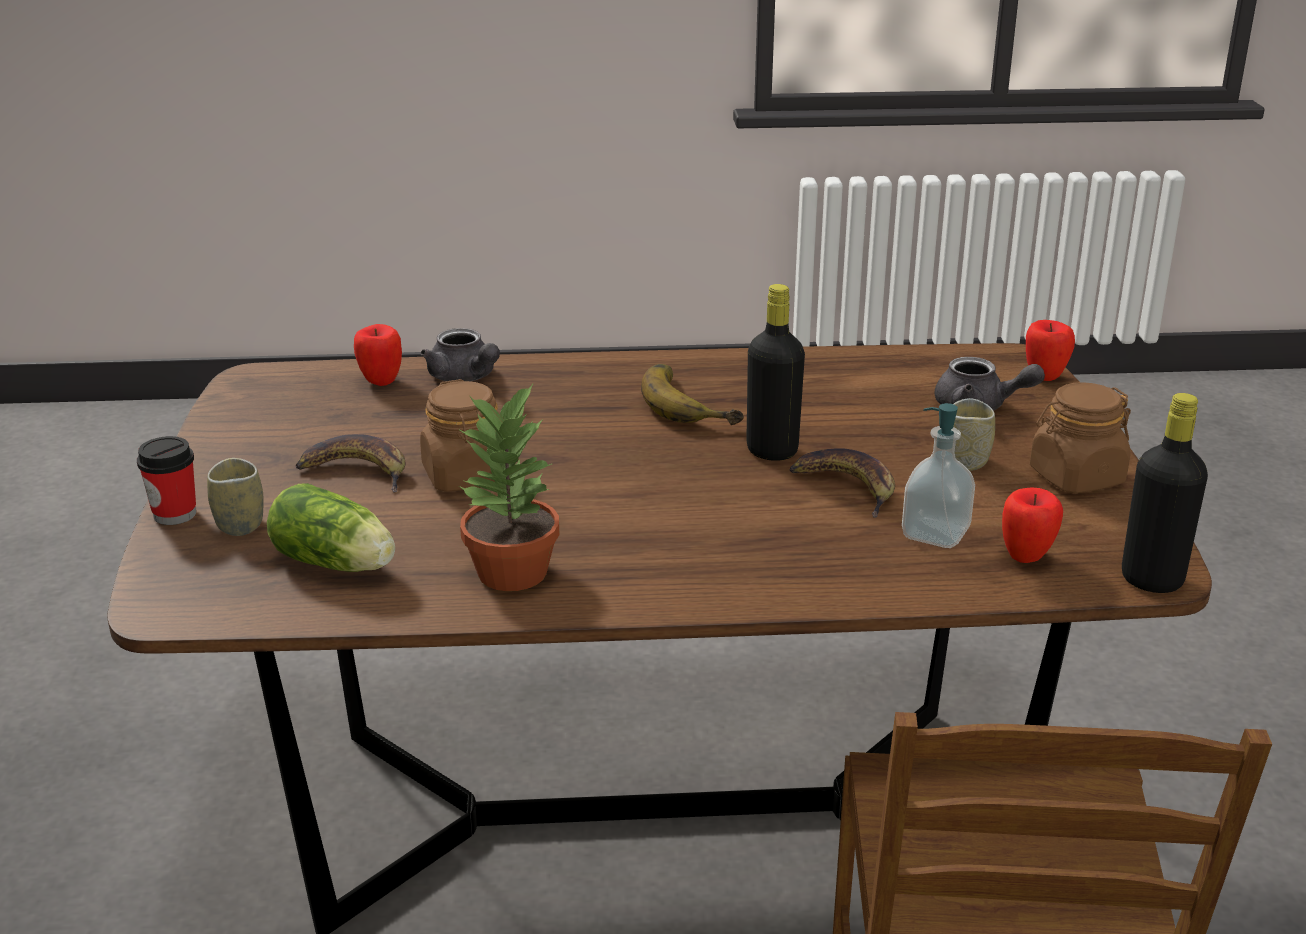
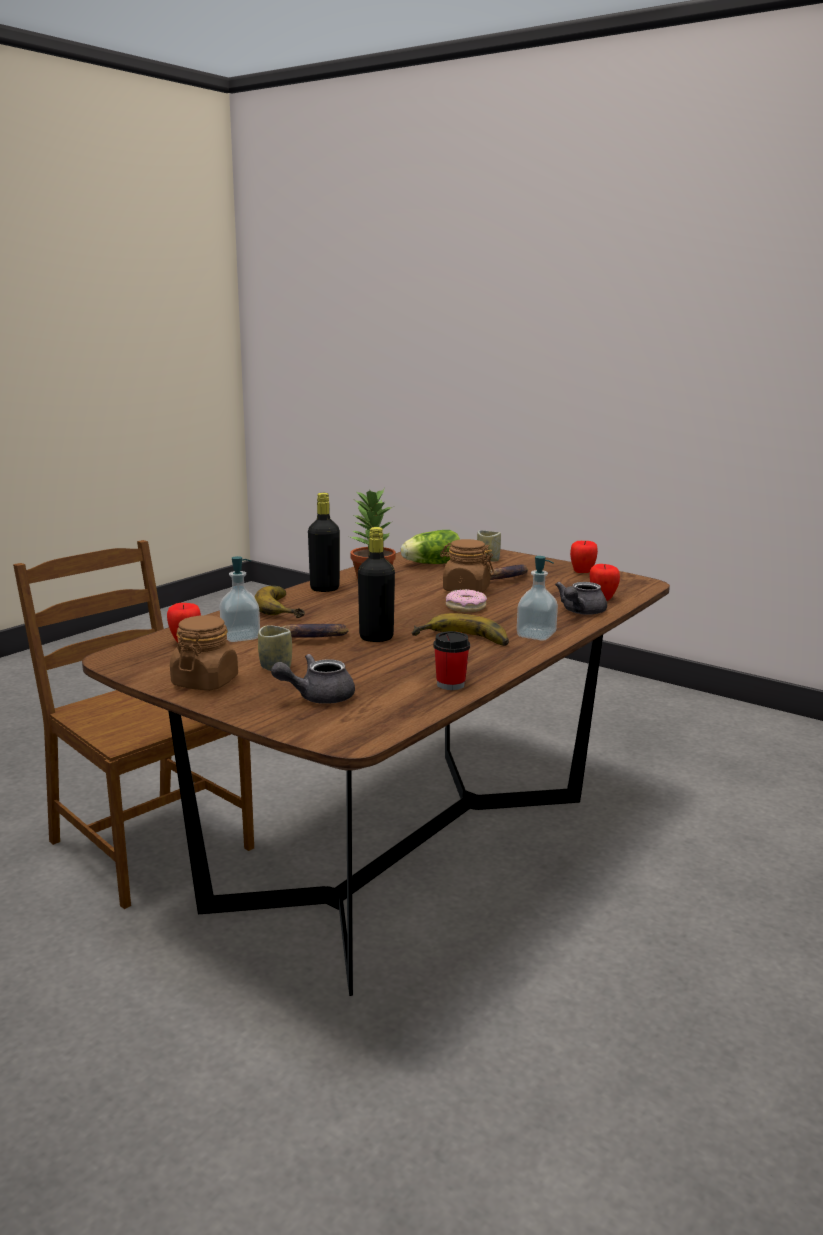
camera: 130 degrees right, 10 degrees down
cup [137,436,196,525] -> cup moved to [433,631,470,690]
grey teapot [420,328,500,381] -> grey teapot turned 60 degrees counterclockwise [555,582,607,615]
apple [1026,320,1075,381] -> apple moved to [570,541,598,573]
black bottle [1122,393,1208,593] -> black bottle moved to [308,493,340,592]
none -> banana [255,586,305,618]
none -> donut [446,589,487,612]
none -> soap dispenser [517,556,558,641]

